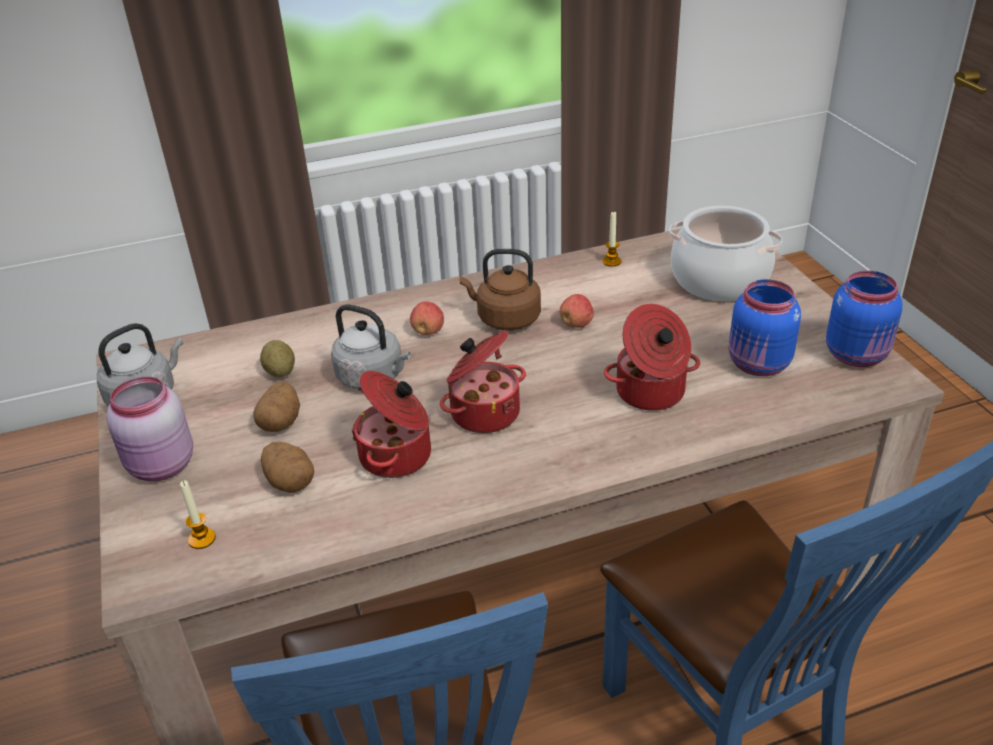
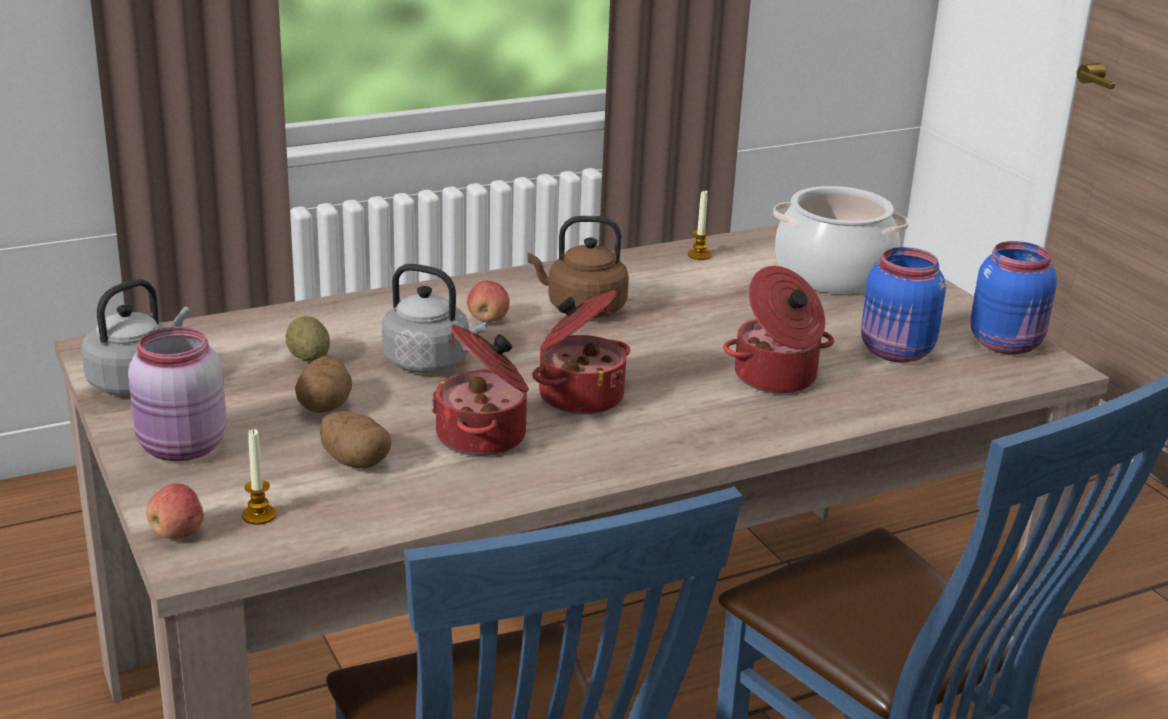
camera: 10 degrees left, 10 degrees down
apple [559,294,594,328] -> apple moved to [146,483,204,539]

